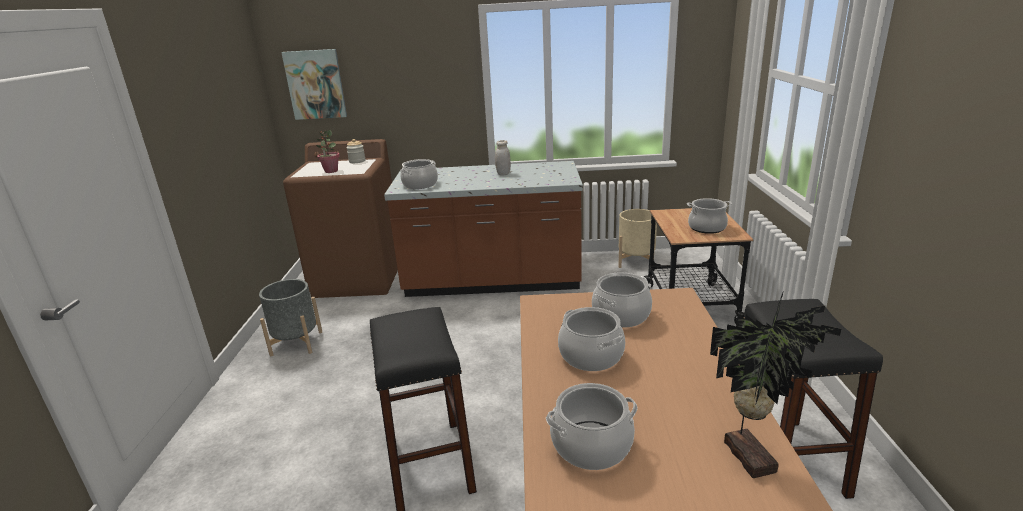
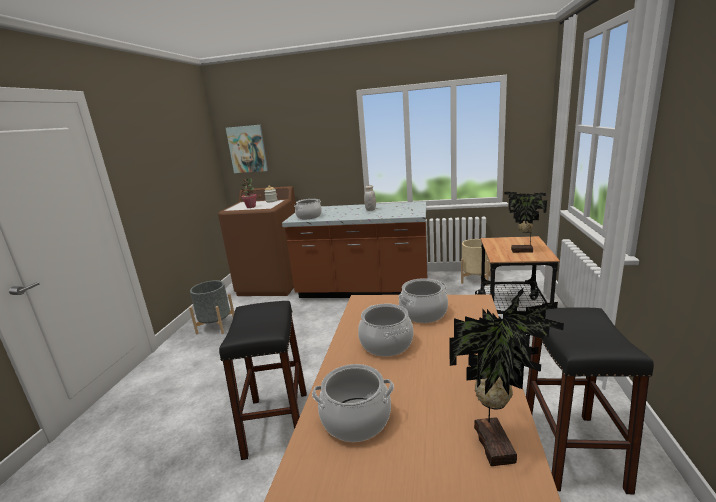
camera: 10 degrees right, 5 degrees down
cooking pot [687,198,732,234] -> potted plant [504,192,547,253]

